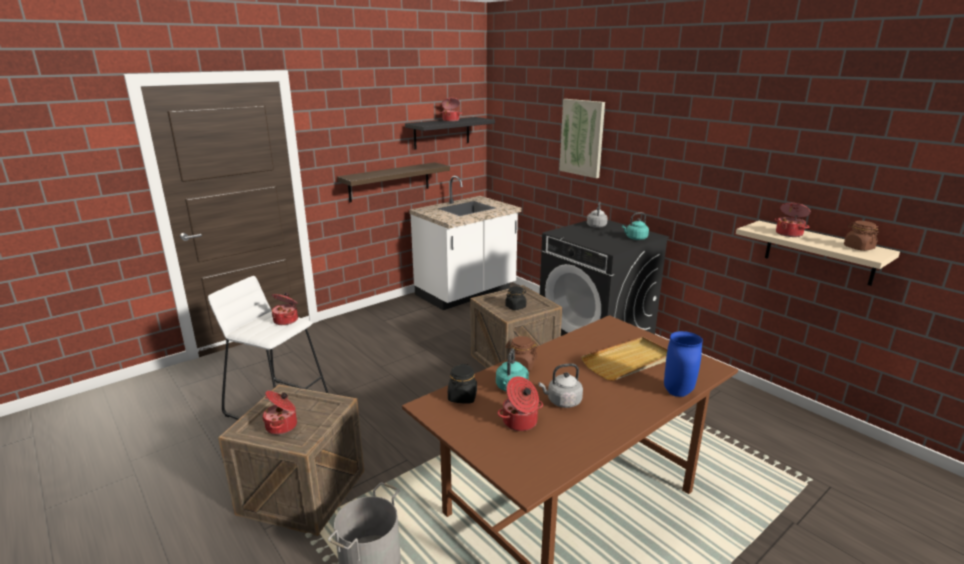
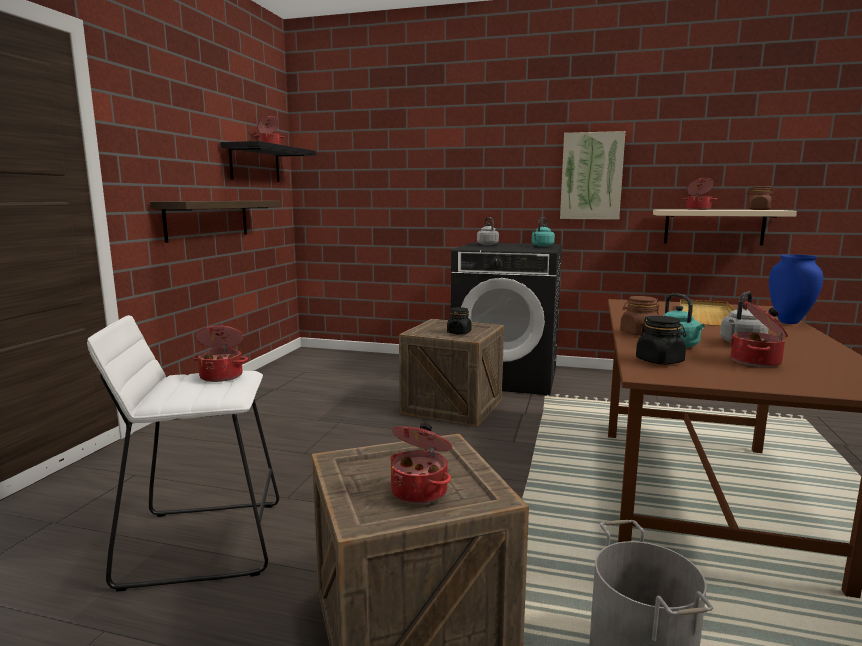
camera: 35 degrees left, 10 degrees down
white counter [409,175,521,310] -> none
picture [559,99,605,178] -> picture moved to [560,131,625,220]

